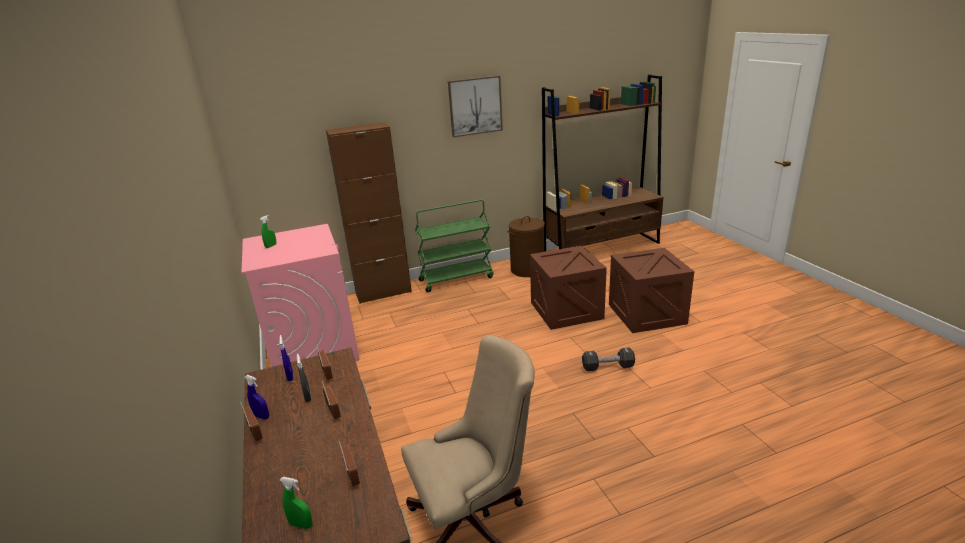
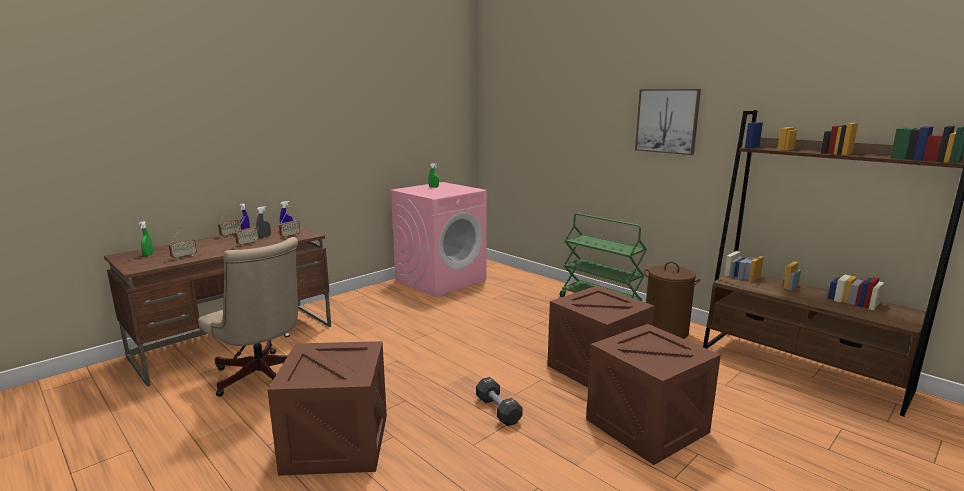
camera: 65 degrees right, 10 degrees down
brown cabinet [326,122,412,304] -> none
none -> crate [267,341,387,476]

